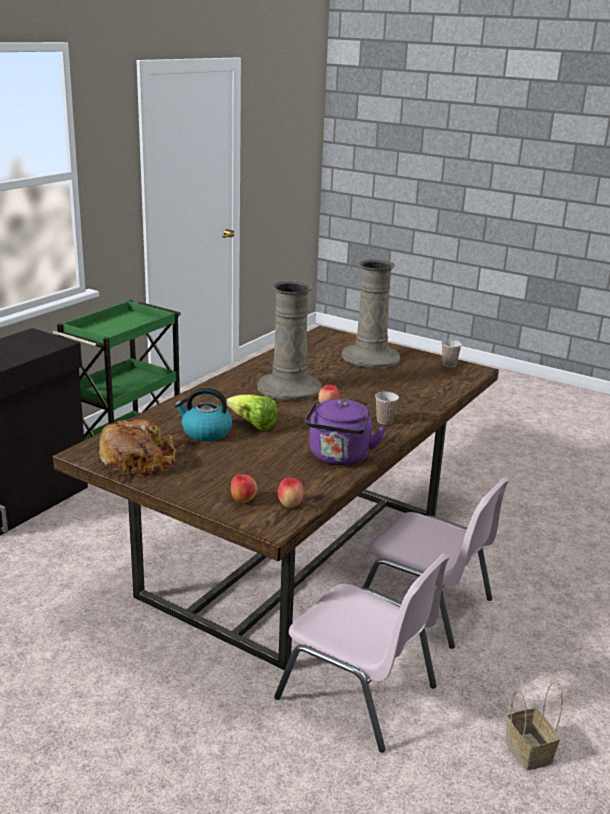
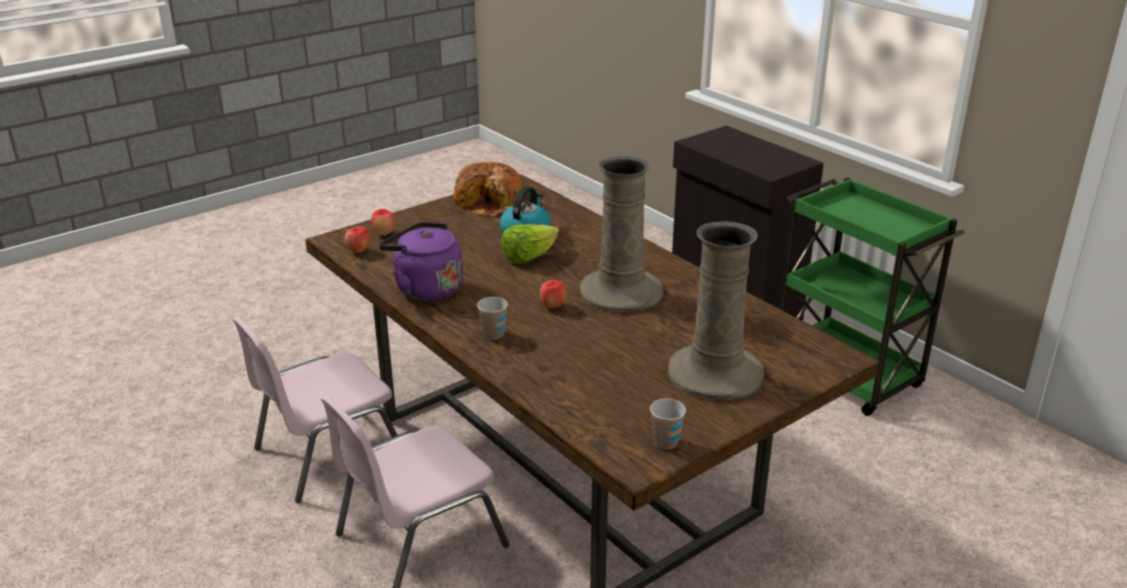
camera: 110 degrees right, 5 degrees up
basket [505,681,563,770] -> none

